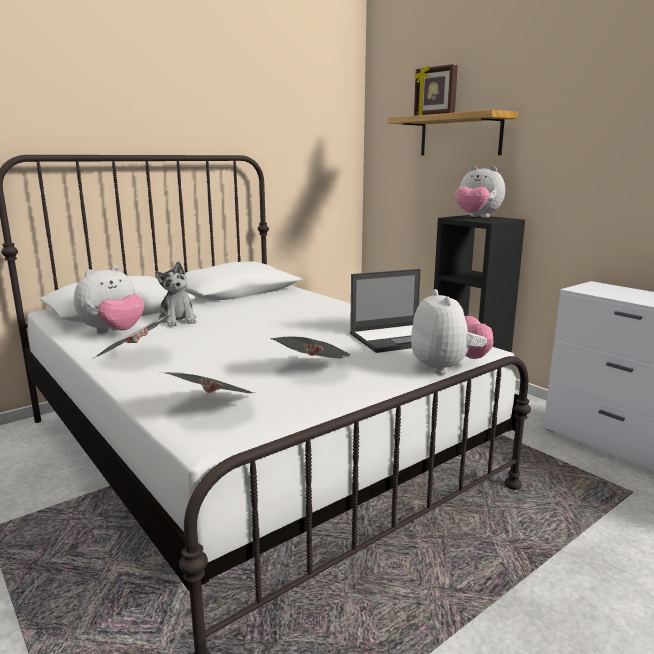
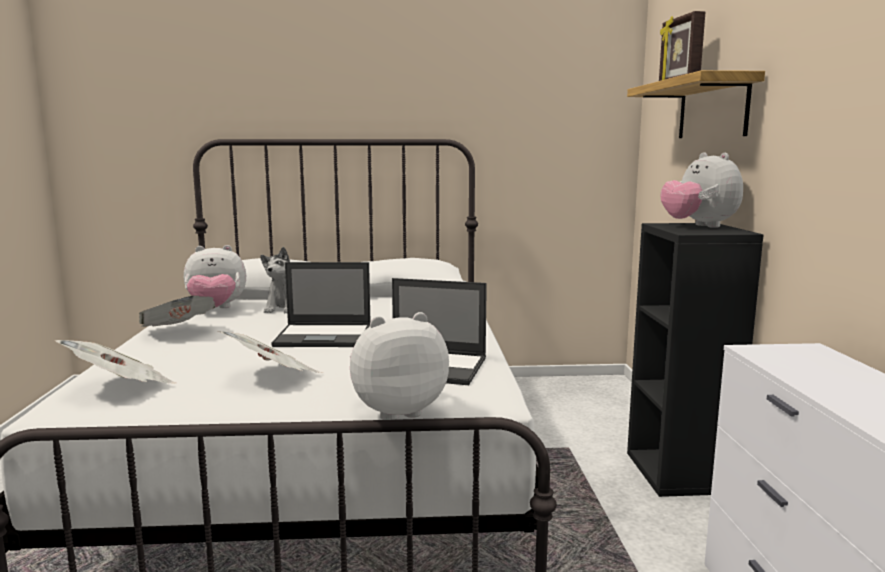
camera: 35 degrees right, 5 degrees down
plush toy [411,289,493,374] -> plush toy turned 135 degrees counterclockwise [350,312,449,420]
none -> laptop [271,262,371,347]

